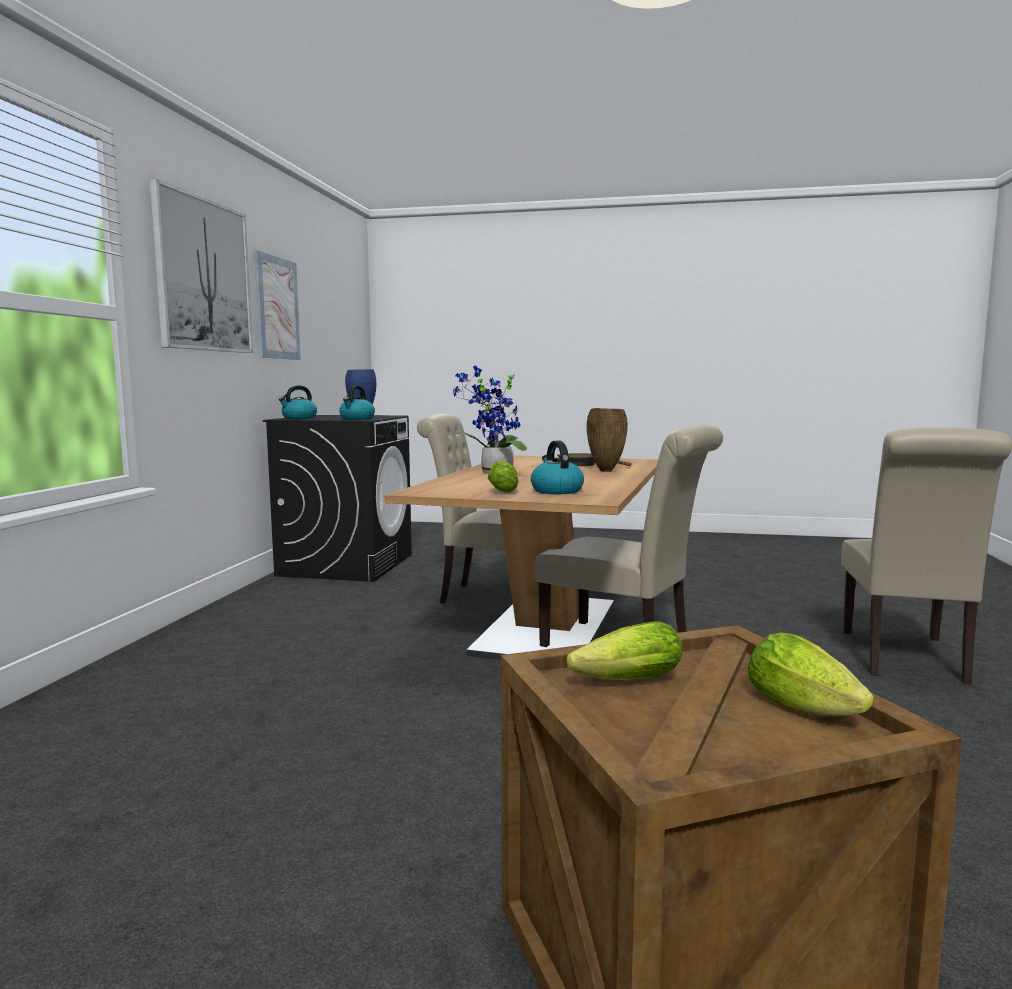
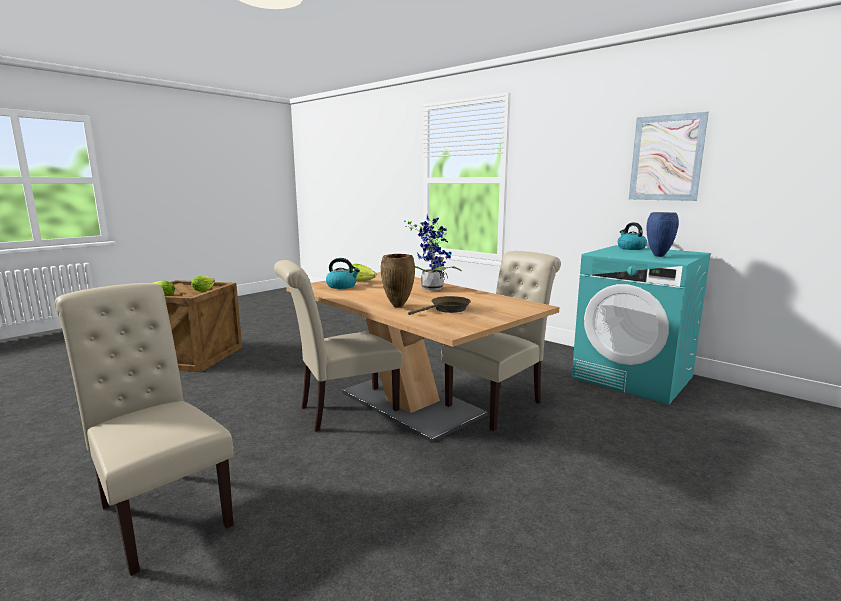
camera: 120 degrees right, 5 degrees up
picture [149,179,253,353] -> none
black washing machine [263,415,412,582] -> turquoise washing machine [572,245,711,405]
kettle [339,385,375,420] -> none

